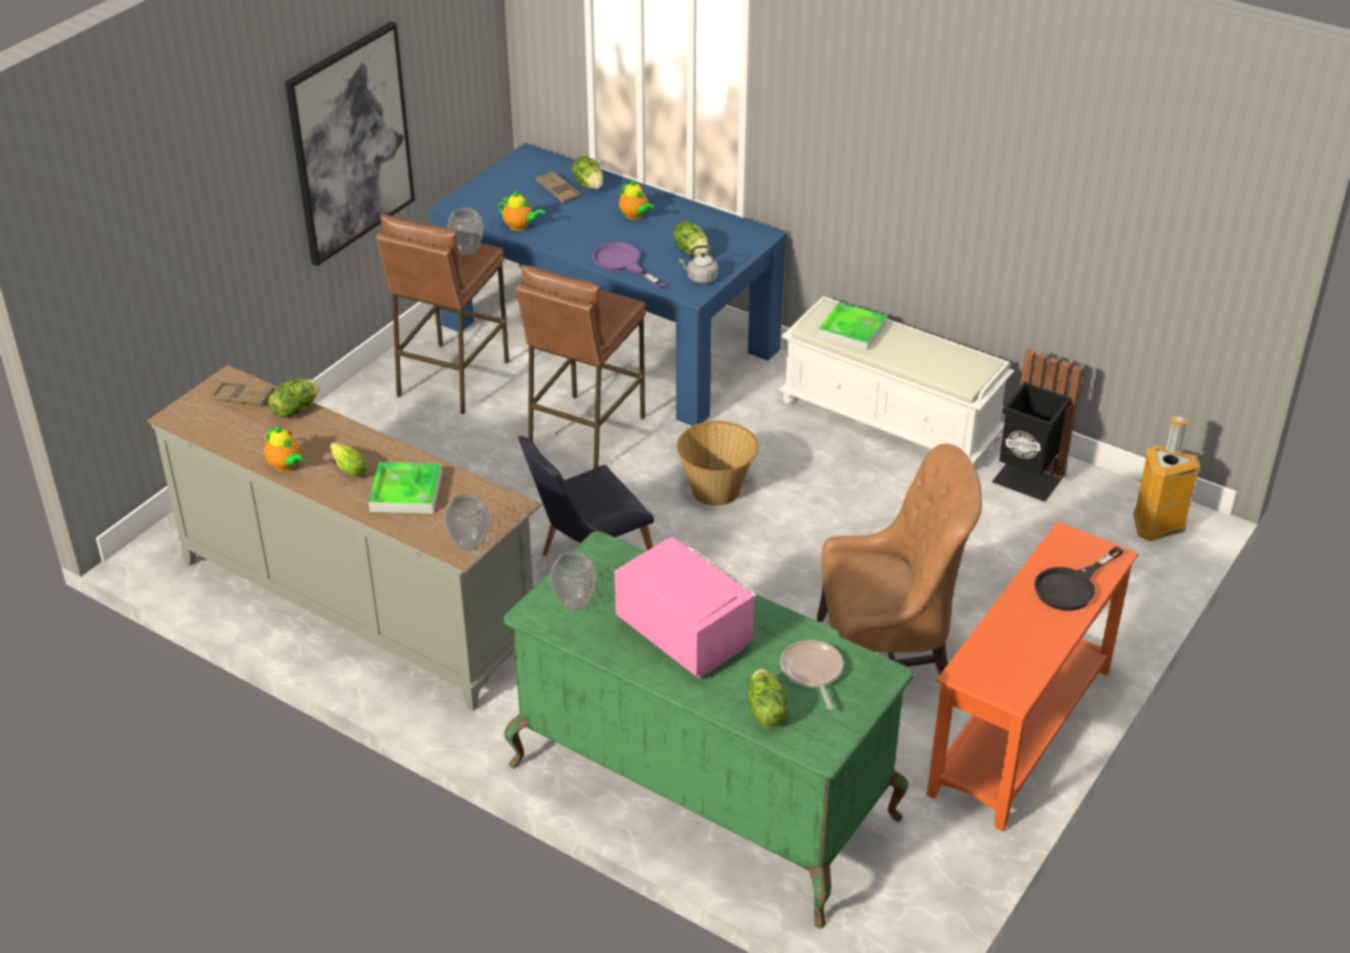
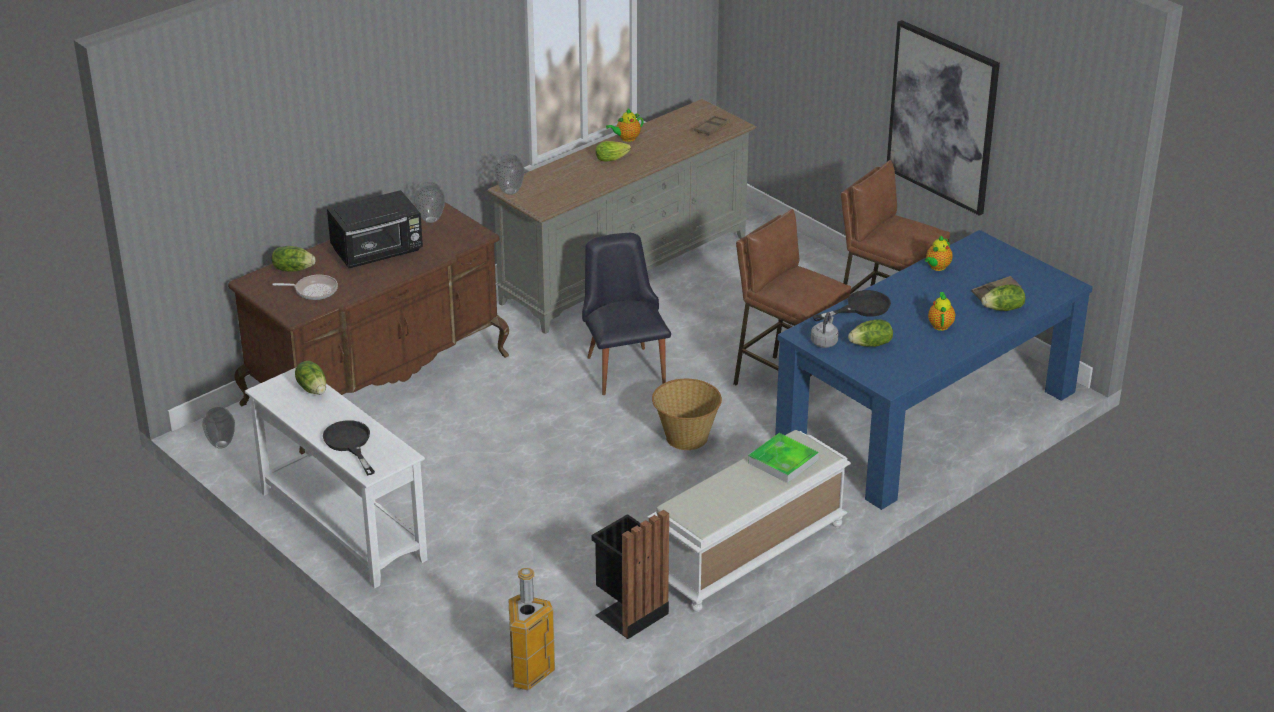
camera: 105 degrees right, 5 degrees down
lettuce [268,379,320,418] -> lettuce moved to [295,361,326,395]
tray [369,462,442,514] -> none
vase [447,207,484,255] -> vase moved to [202,407,235,448]
green dresser [504,531,913,929] -> brown dresser [228,202,509,454]
purple frying pan [592,242,666,289] -> black frying pan [812,290,891,322]
pink microwave [615,536,756,679] -> black microwave [327,190,423,268]
teapot [619,180,654,220] -> teapot turned 120 degrees clockwise [928,292,955,331]
brown chair [817,444,982,675] -> none
orange console table [927,521,1138,832] -> white console table [245,368,428,589]

